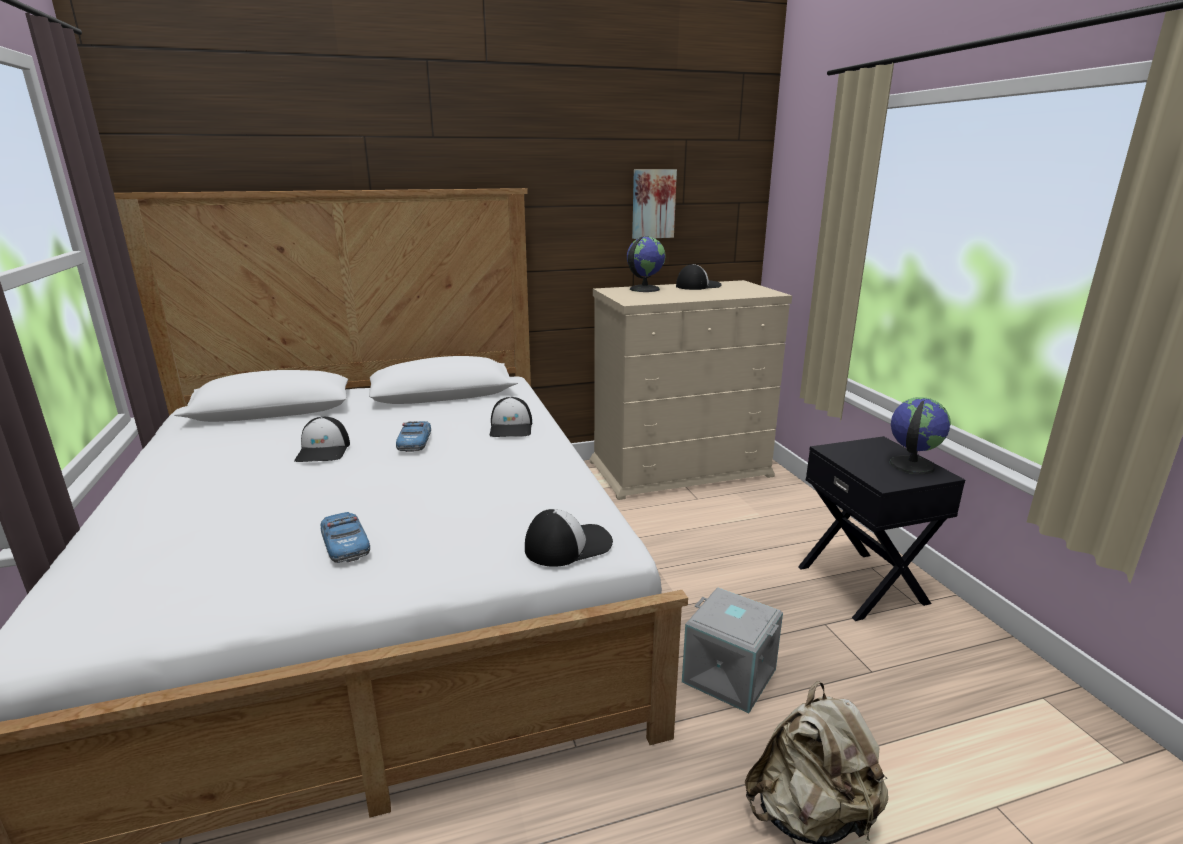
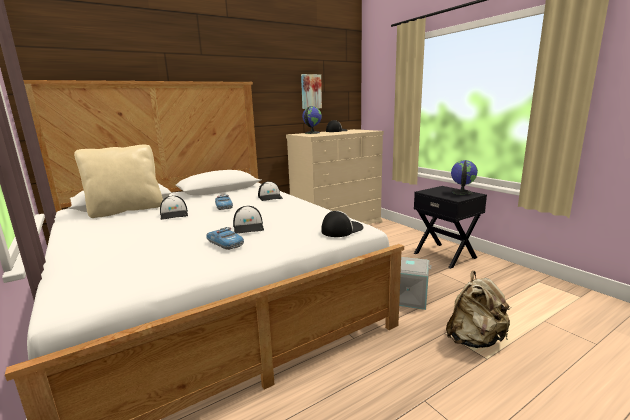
camera: 15 degrees left, 5 degrees down
none -> beige pillow [74,145,163,218]
none -> cap [233,206,264,234]

